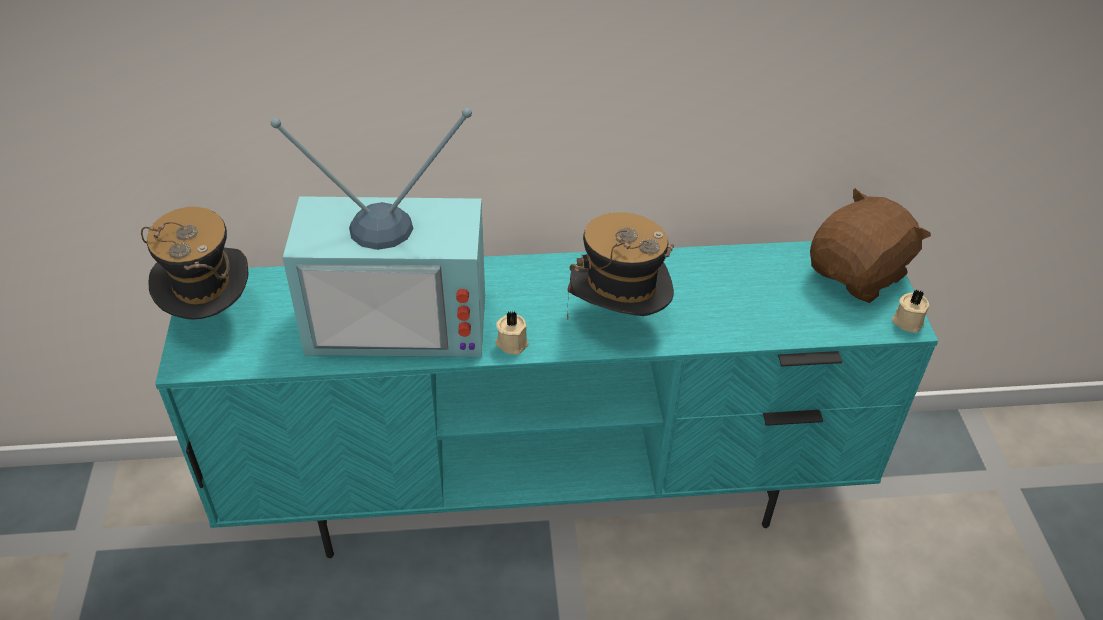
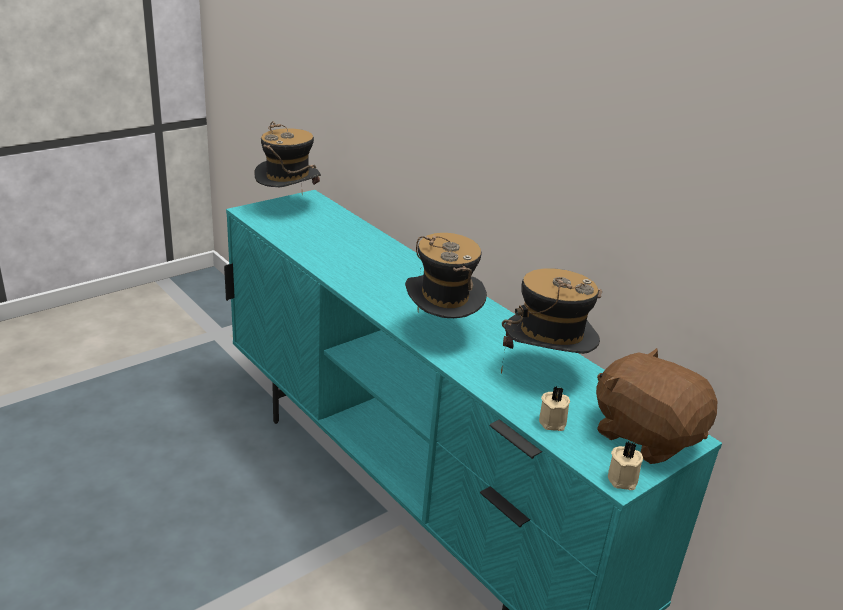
camera: 55 degrees right, 15 degrees down
television [271,108,485,357] -> none
beige candle [496,311,529,355] -> beige candle moved to [539,386,570,431]
brown plush toy [810,188,931,303] -> brown plush toy turned 150 degrees counterclockwise [596,348,718,464]
none -> hat [501,268,602,374]

